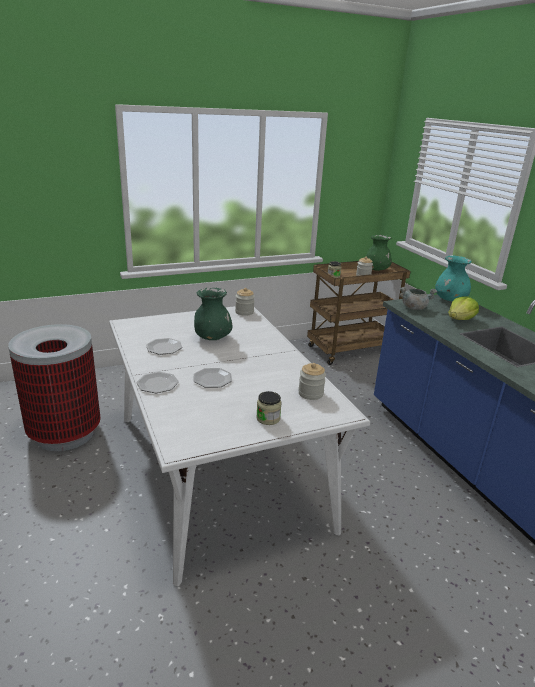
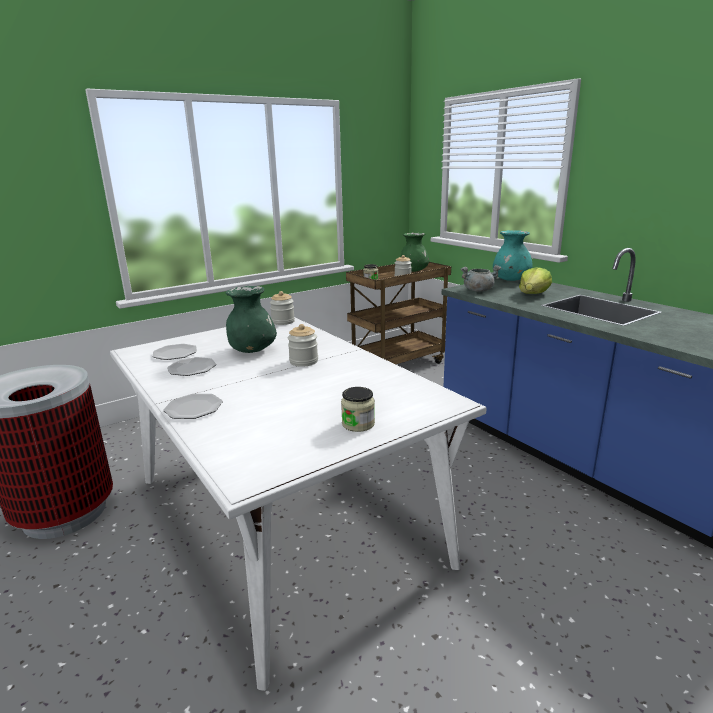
camera: 10 degrees left, 5 degrees down
plate [193,368,232,388] -> plate moved to [153,344,197,360]
jar [298,363,326,400] -> jar moved to [288,324,318,367]

